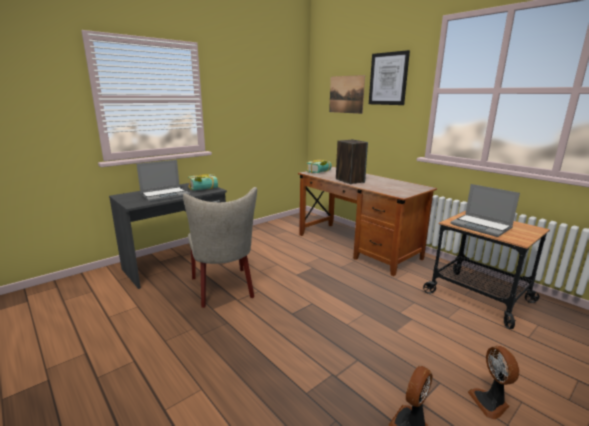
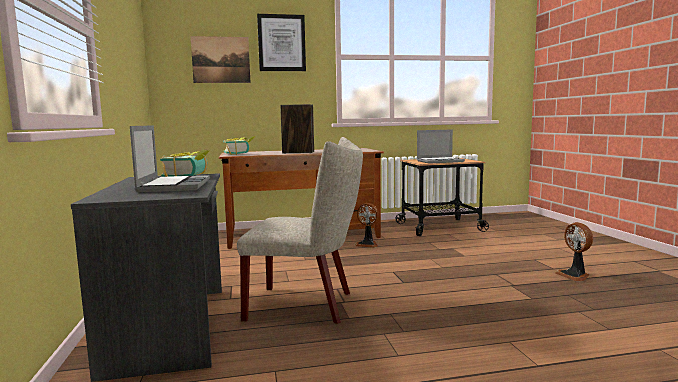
camera: 60 degrees left, 10 degrees down
fan [468,346,519,419] -> fan moved to [355,203,379,248]

